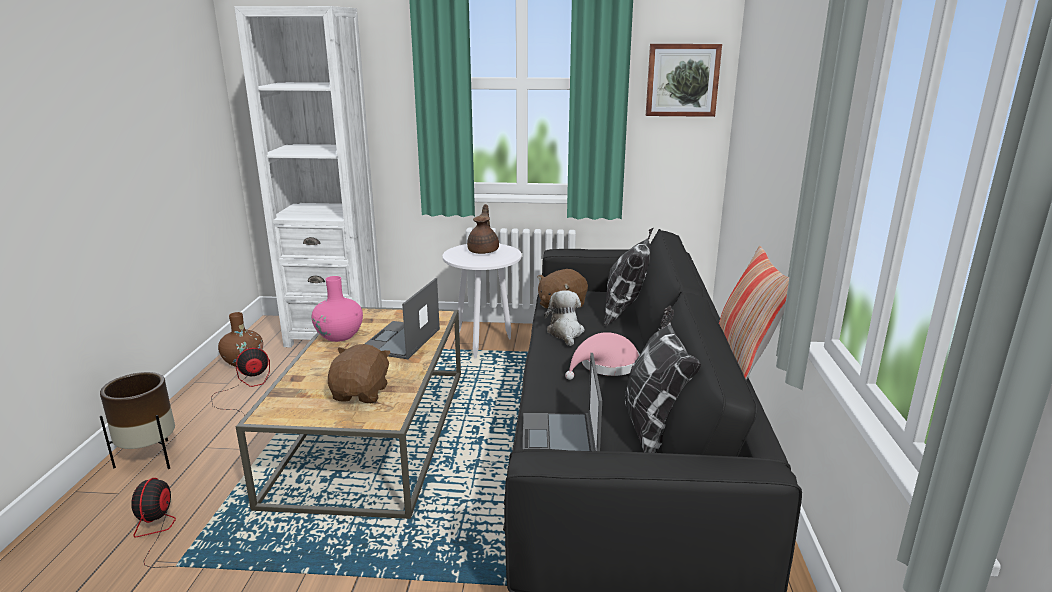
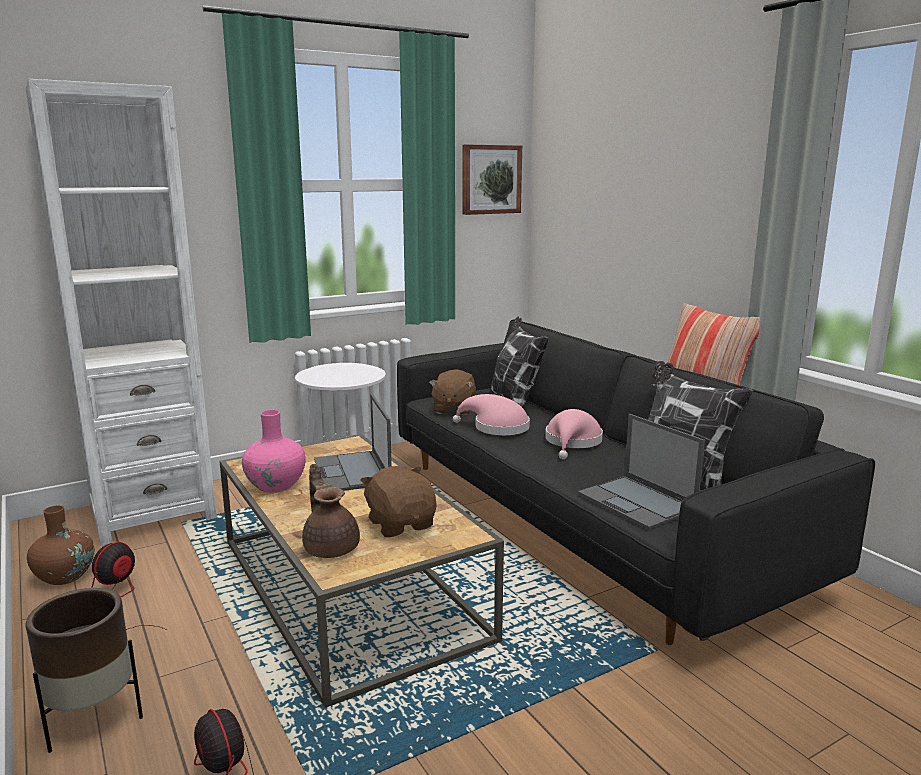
camera: 35 degrees left, 5 degrees down
brown teapot [467,204,499,254] -> brown teapot moved to [302,464,360,558]
plush toy [544,290,584,346] -> pink hat [453,394,530,435]

